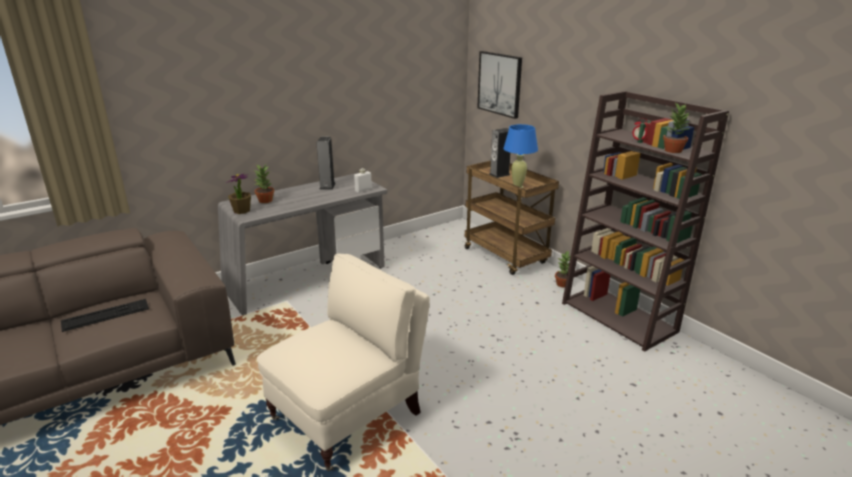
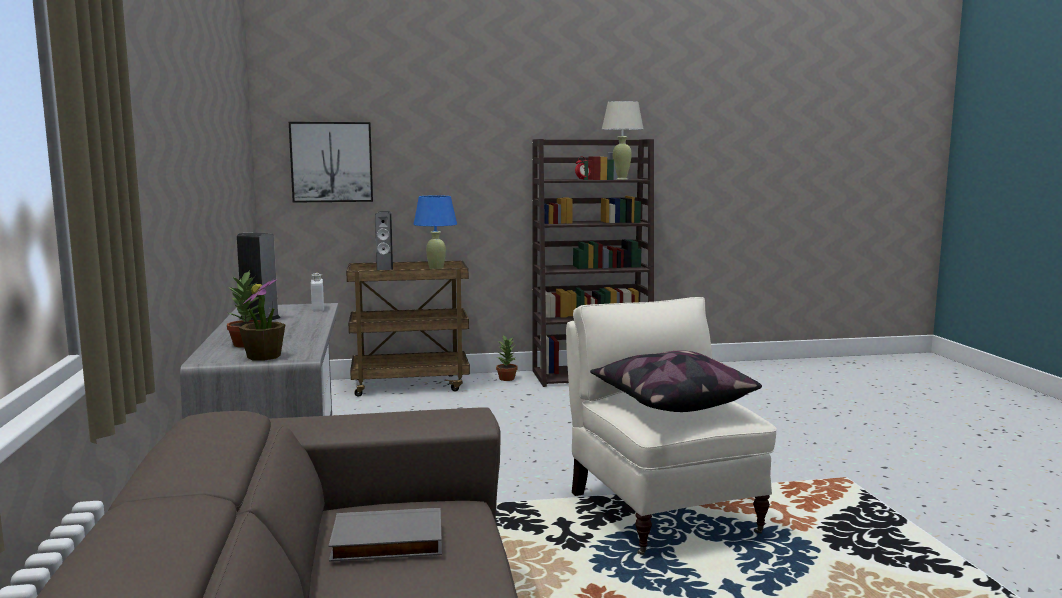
camera: 65 degrees left, 15 degrees down
keyboard [61,299,149,332] -> grey book [328,508,442,562]
potted plant [663,103,692,153] -> beige table lamp [602,101,644,180]
none -> pillow [590,351,762,412]

